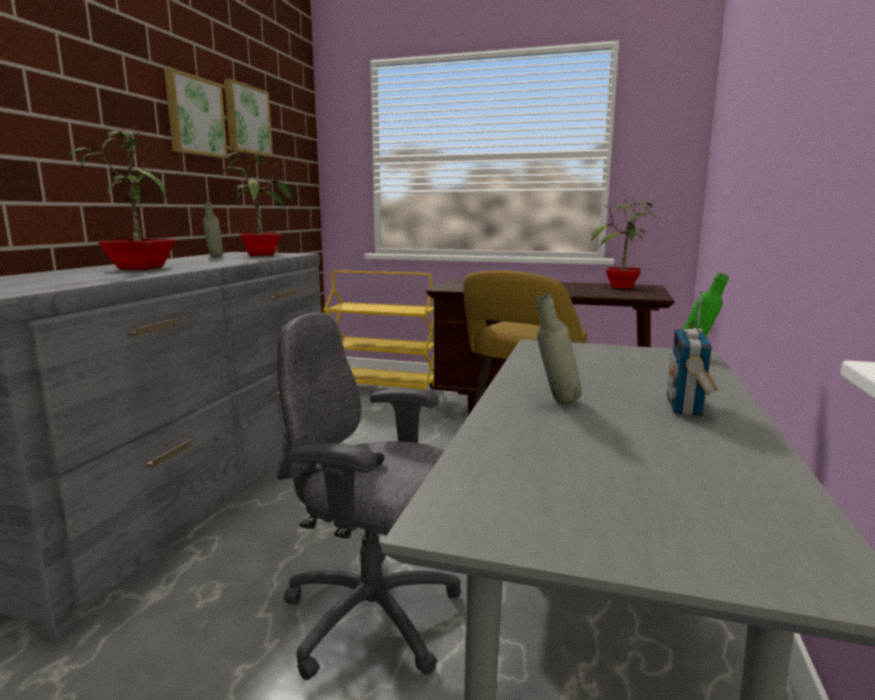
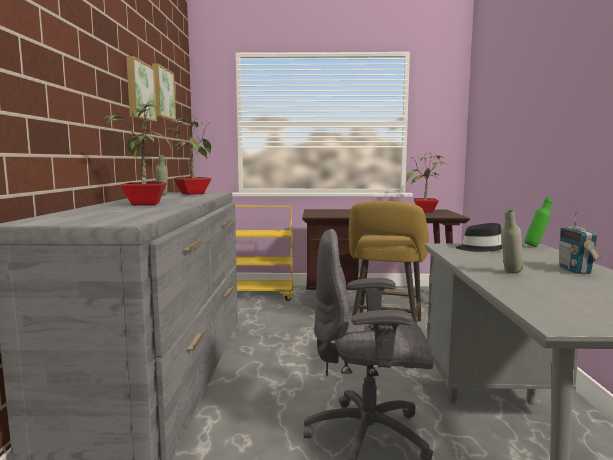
camera: 15 degrees left, 5 degrees down
none -> black hat [456,223,502,252]

